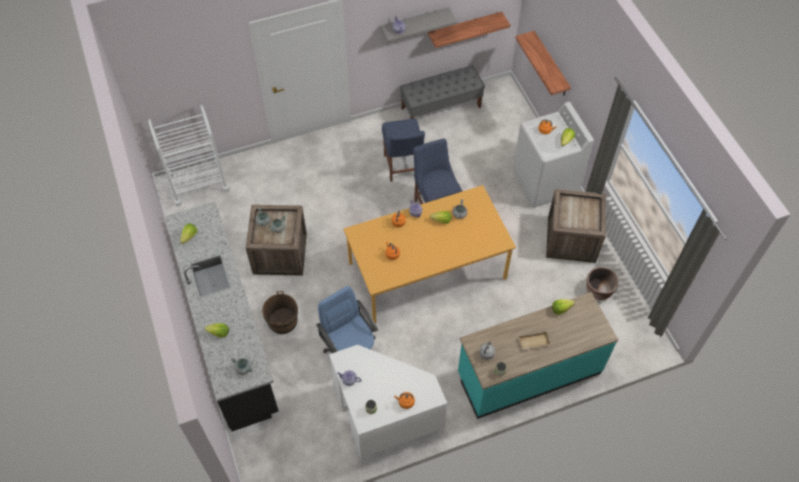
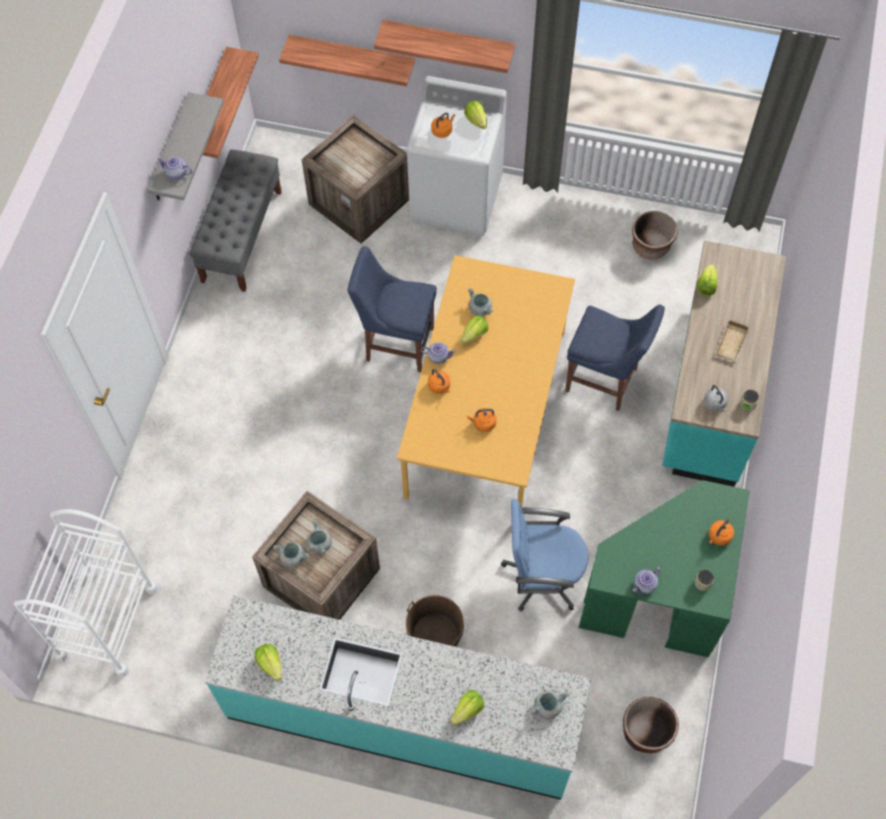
camera: 55 degrees left, 5 degrees up
black counter [164,202,279,431] -> turquoise counter [205,595,591,800]
white desk [329,345,447,462] -> green desk [579,480,750,658]
blue chair [382,118,425,182] -> blue chair moved to [565,304,665,411]
crate [546,189,606,263] -> crate moved to [301,115,409,244]
none -> shelf [374,20,515,73]
none -> brown planter [623,697,679,754]

